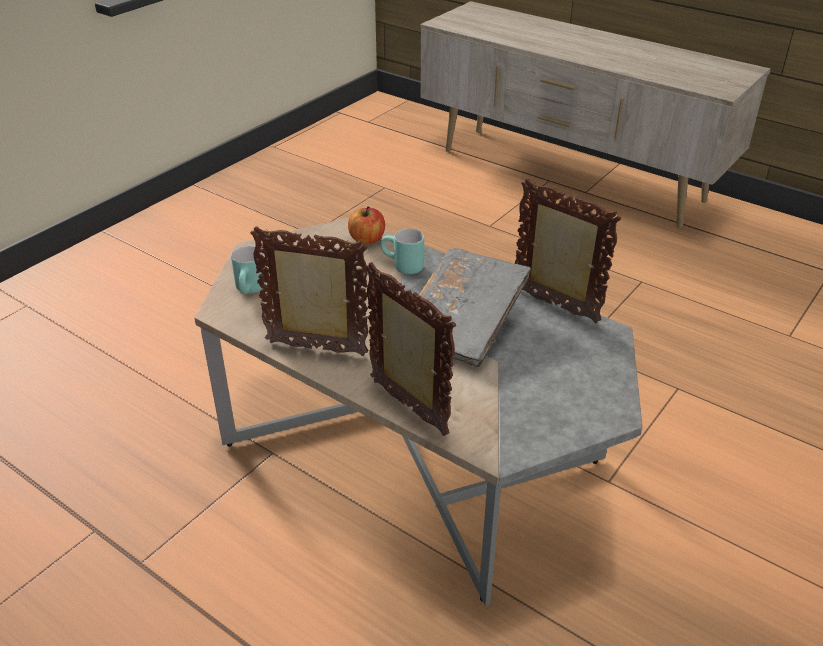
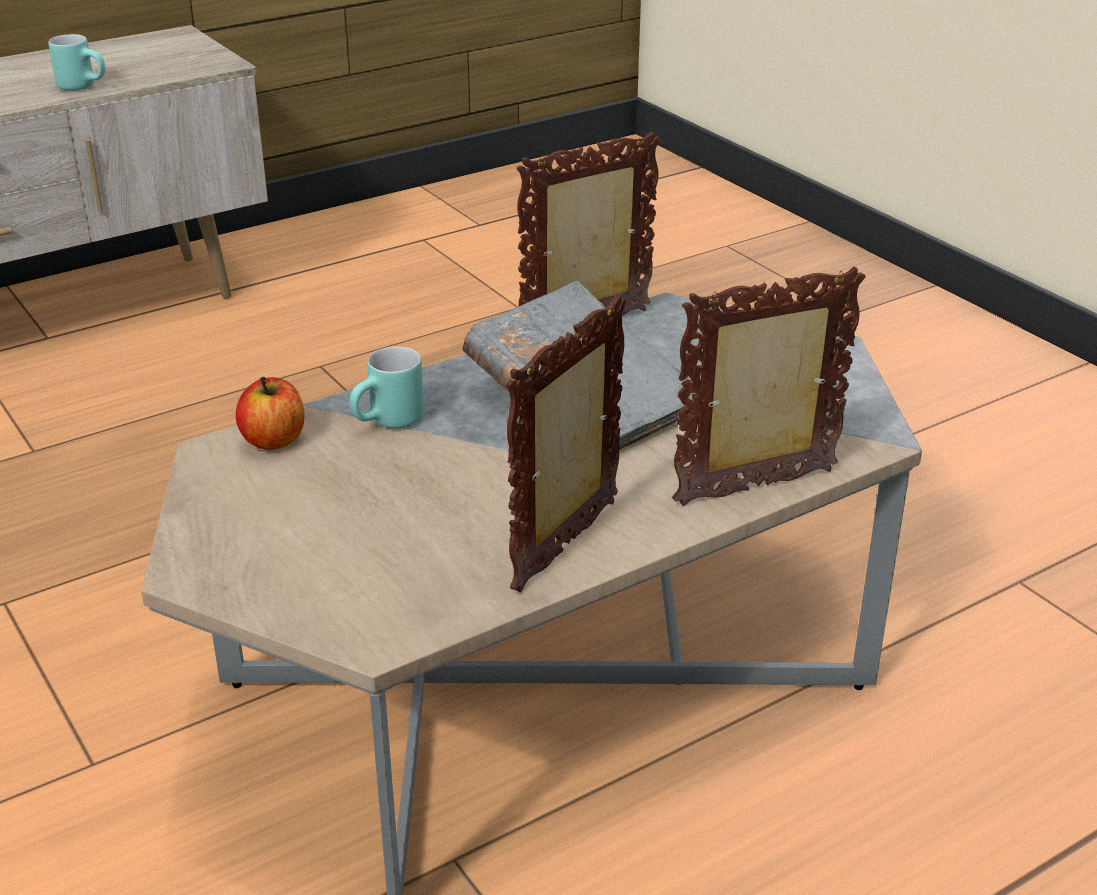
camera: 70 degrees left, 5 degrees down
turquoise mug [231,246,266,294] -> turquoise mug moved to [48,34,105,91]

